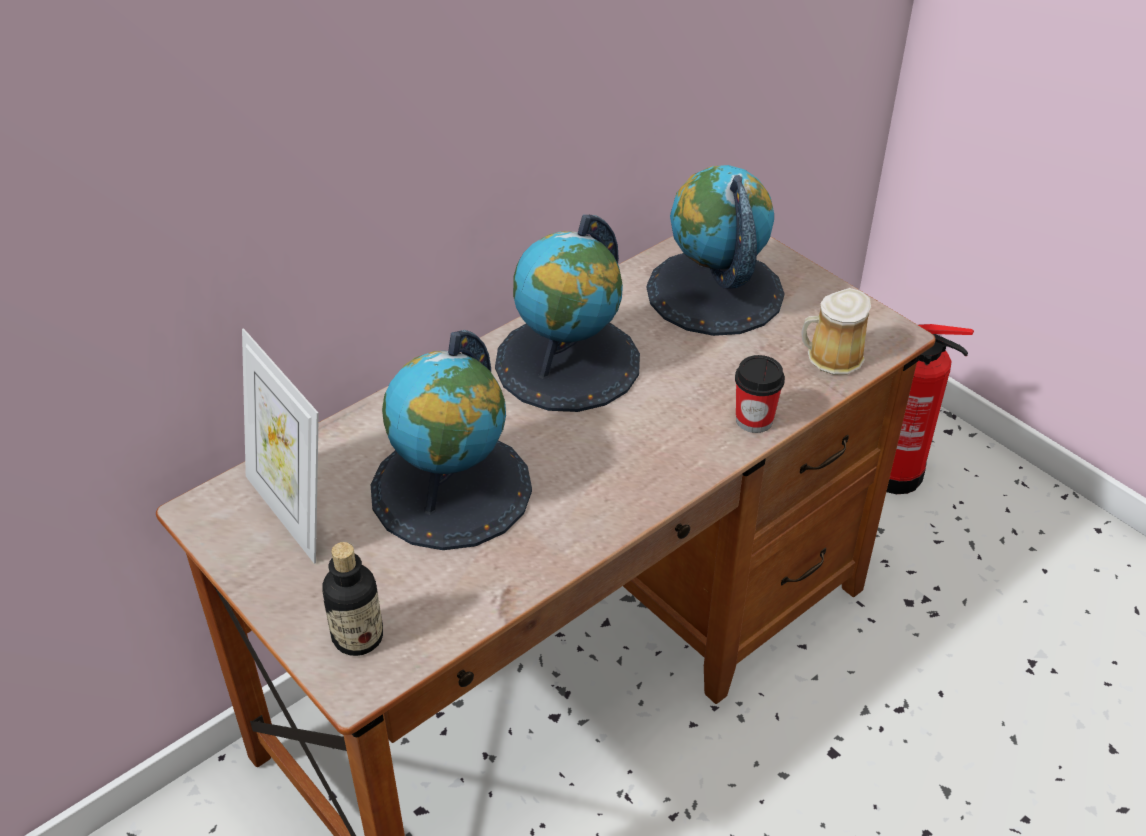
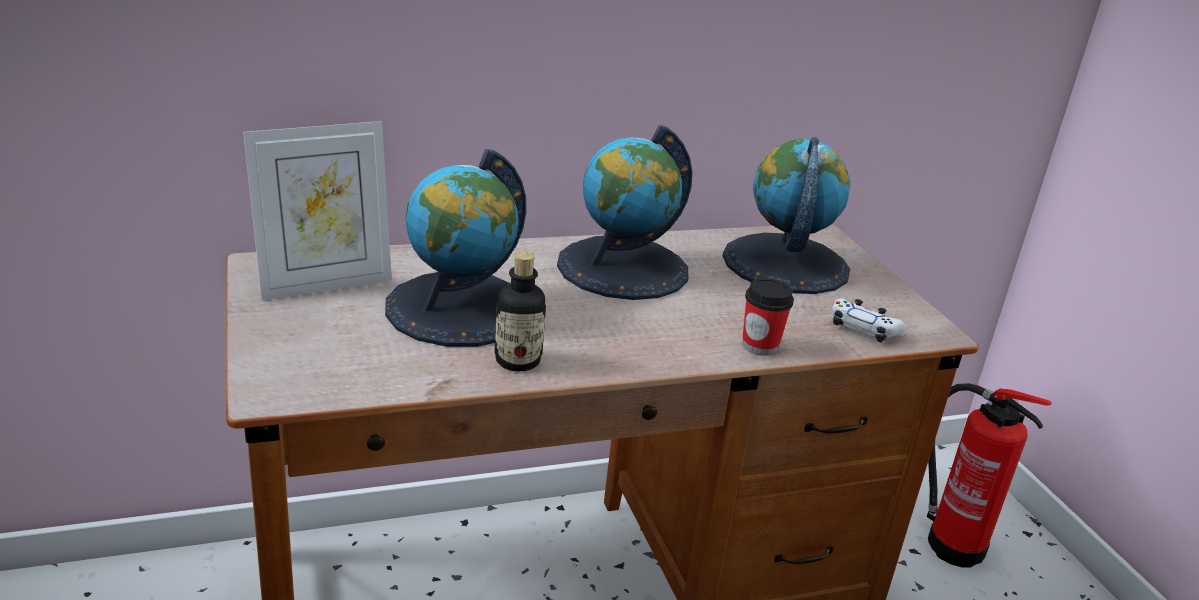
camera: 20 degrees right, 15 degrees down
picture frame [242,328,319,564] -> picture frame turned 105 degrees counterclockwise [243,121,392,301]
bottle [322,542,383,656] -> bottle moved to [494,251,546,371]
mug [801,288,871,375] -> white game controller [832,298,906,342]

